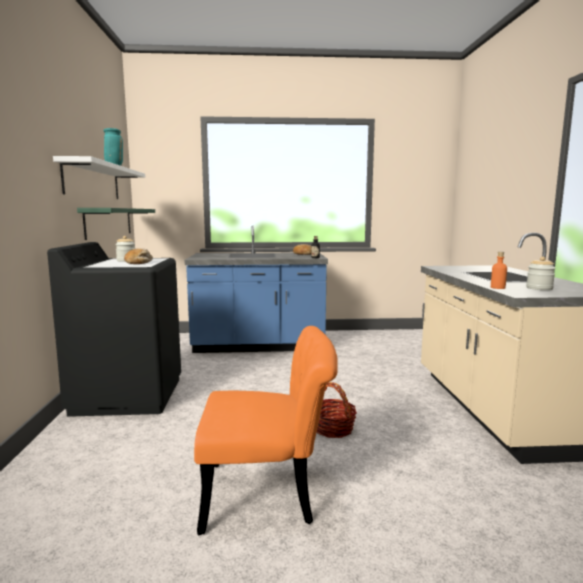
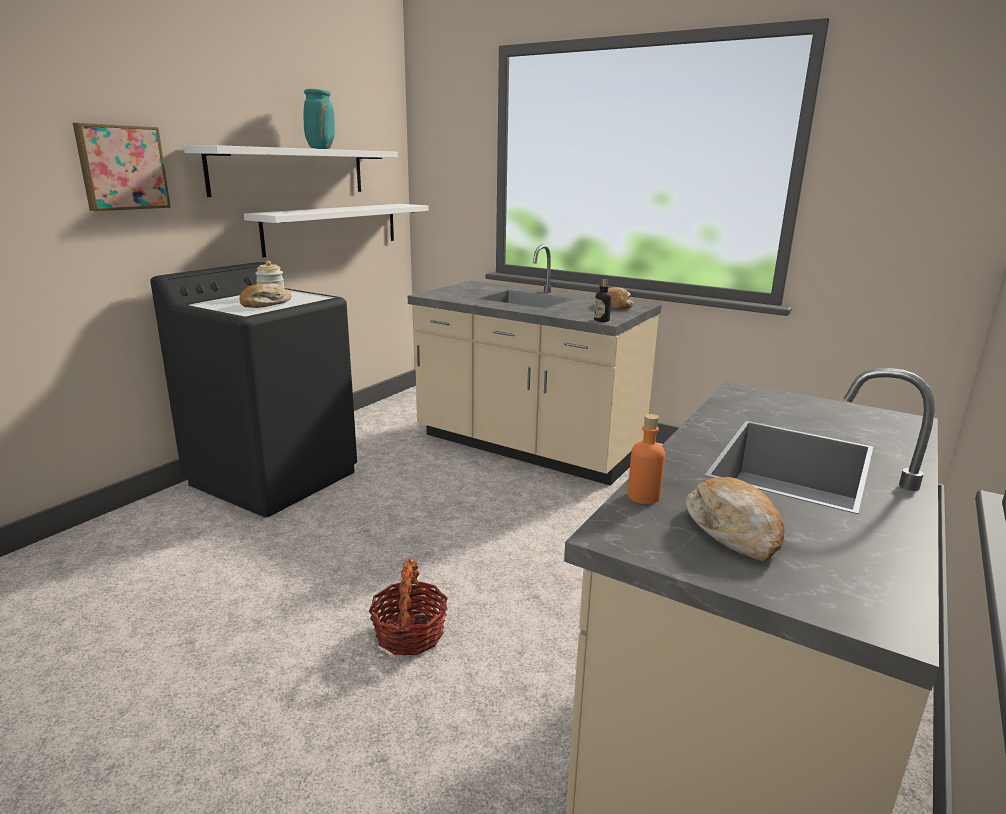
camera: 35 degrees right, 10 degrees up
green shelf [77,208,155,240] -> white shelf [244,204,429,258]
blue counter [184,225,328,353] -> beige counter [408,245,662,486]
orange chair [194,326,338,535] -> none
jar [526,256,556,290] -> bread [685,477,784,561]
none -> picture [73,123,171,211]

